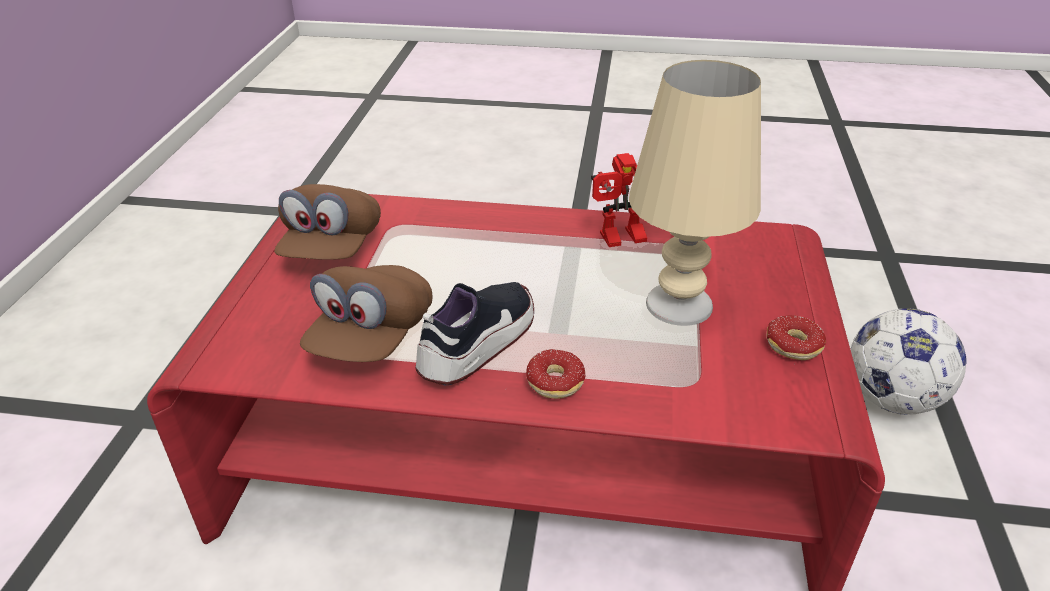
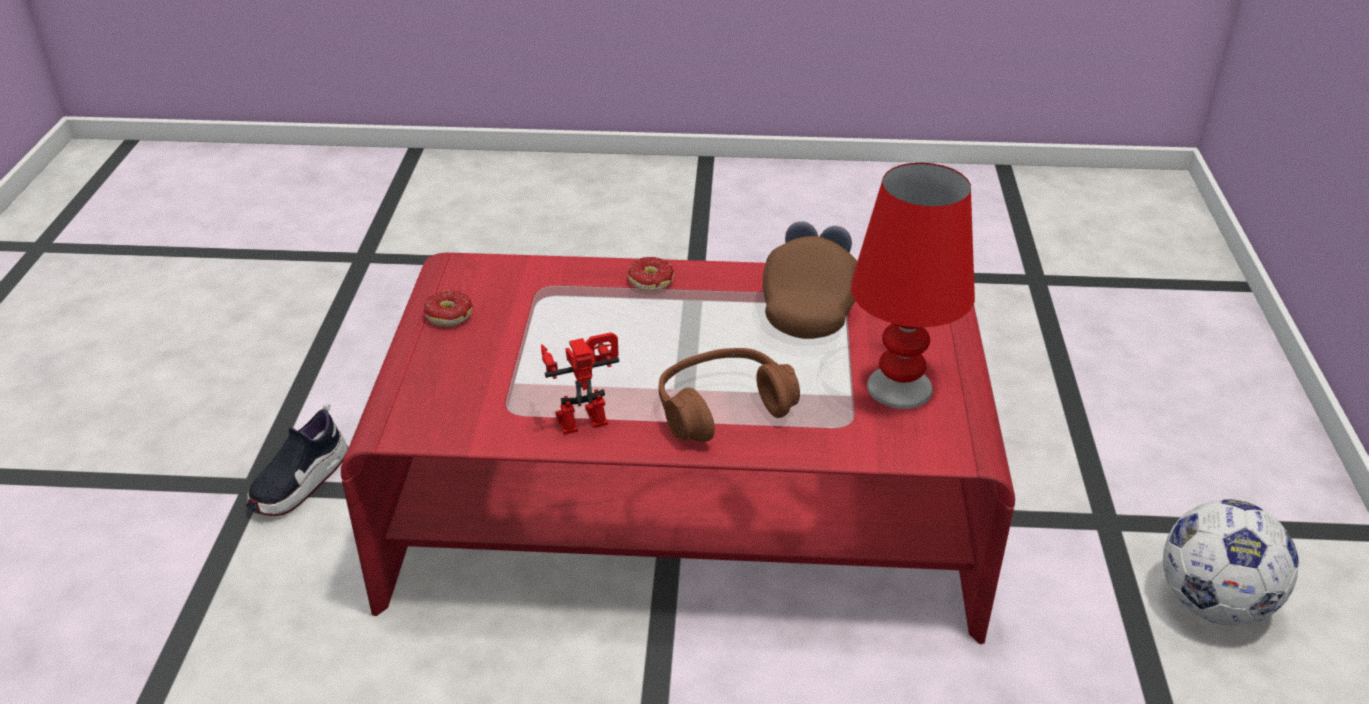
camera: 175 degrees right, 0 degrees up
brown cap [274,184,381,260] -> red table lamp [850,163,975,409]
shoe [415,282,534,385] -> shoe moved to [246,403,348,516]
beige table lamp [629,60,761,326] -> none
football [850,308,966,415] -> football moved to [1163,499,1299,626]
none -> brown headphones [659,348,800,442]

